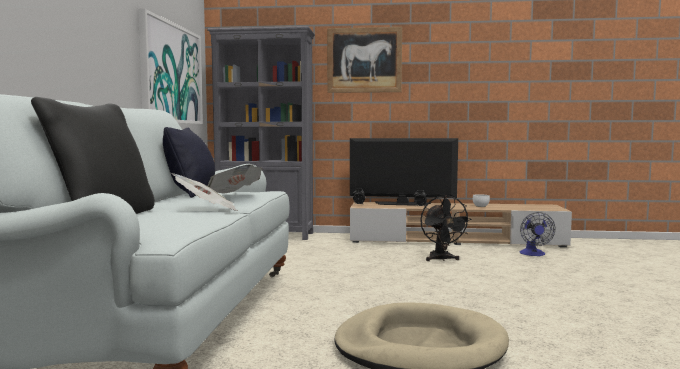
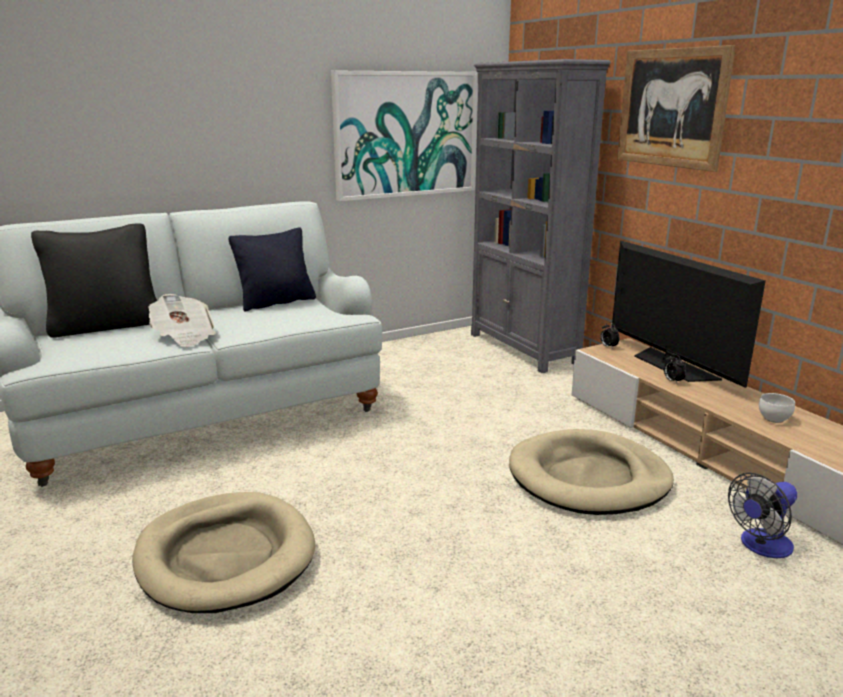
camera: 55 degrees right, 15 degrees up
newspaper [207,164,262,193] -> none
black fan [420,195,472,261] -> beige dog bed [509,429,674,515]

